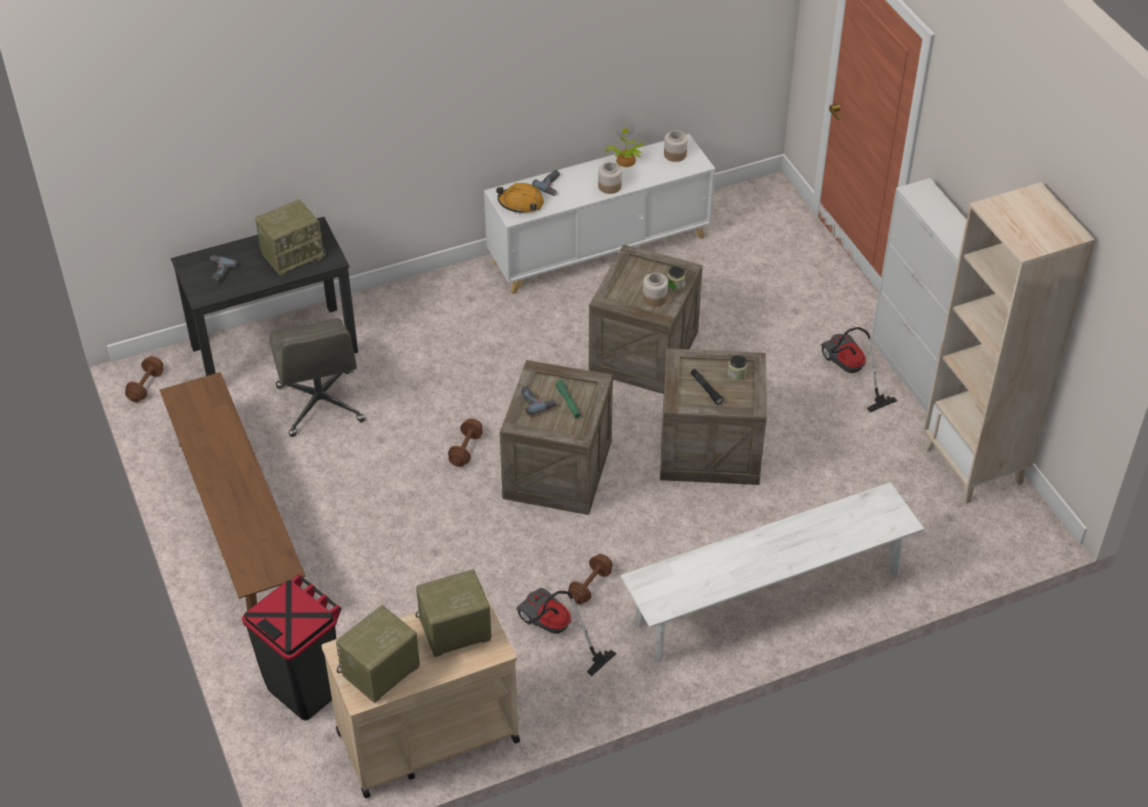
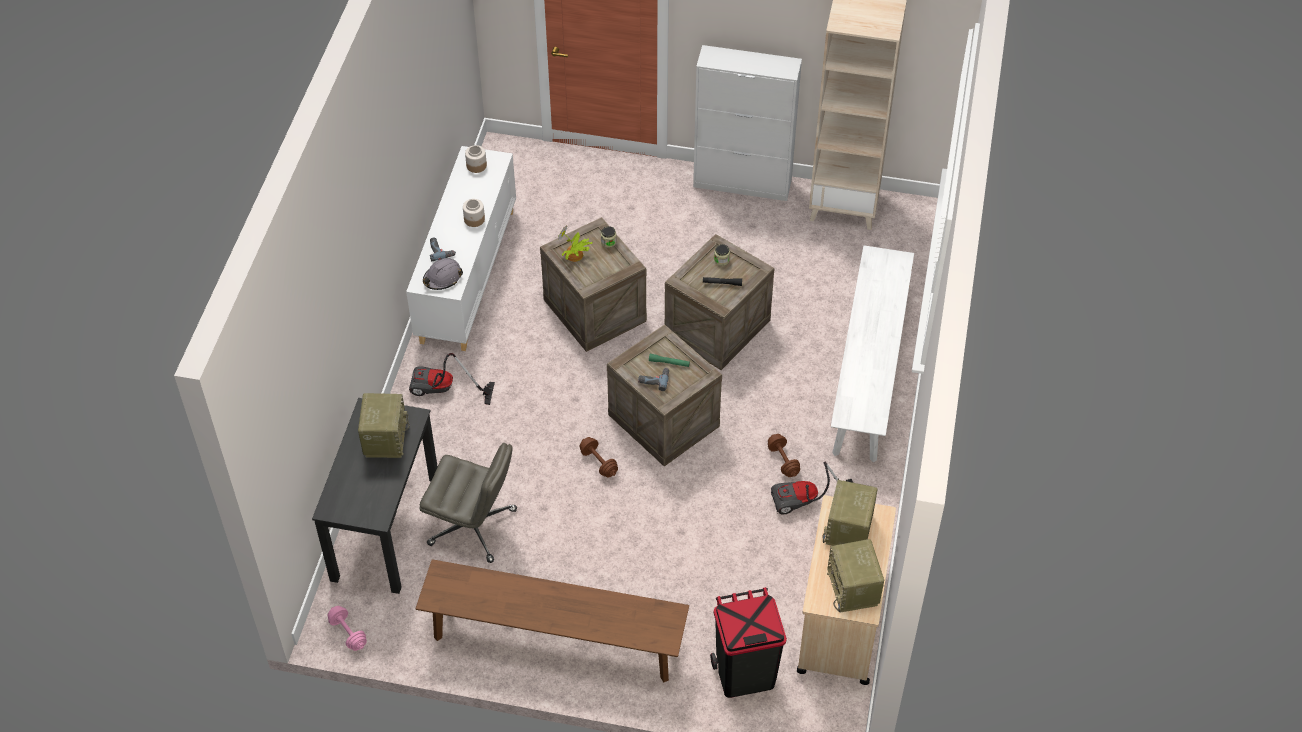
camera: 55 degrees left, 5 degrees up
brown dumbbell [125,356,163,402] -> pink dumbbell [327,606,367,651]
power drill [210,255,239,283] -> none
orange hard hat [496,183,544,214] -> grey hard hat [423,258,463,290]
potted plant [605,123,644,167] -> potted plant moved to [558,225,592,262]
jar [643,273,668,306] -> none
vacuum cleaner [821,327,897,412] -> vacuum cleaner moved to [409,353,495,405]

